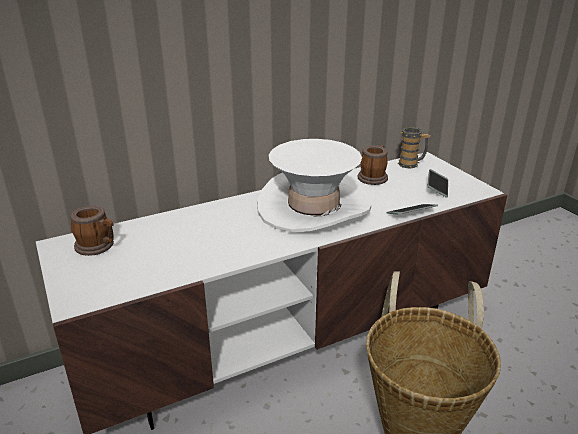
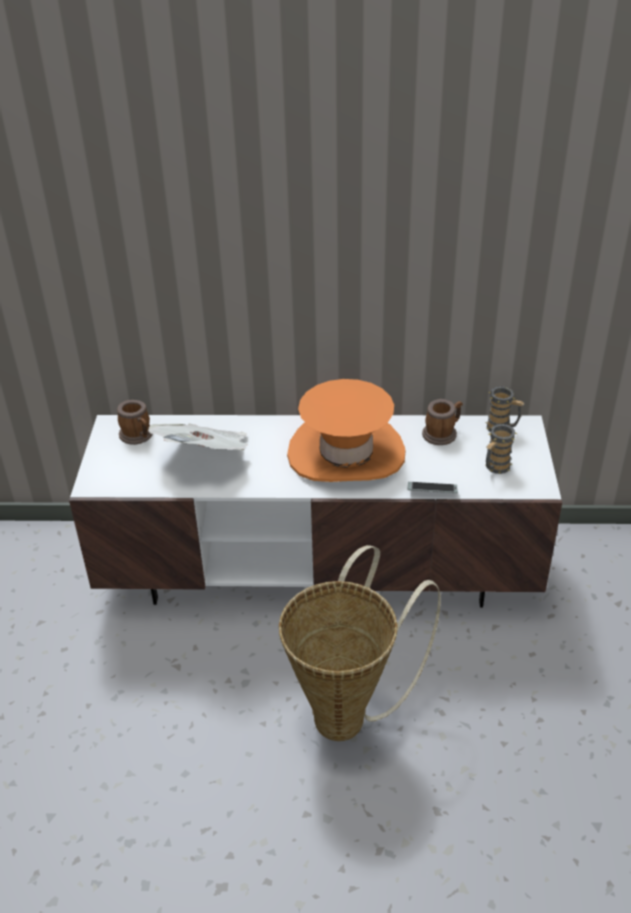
camera: 30 degrees right, 10 degrees up
white hat [257,139,371,232] -> orange hat [287,379,405,482]
phone [428,169,448,198] -> mug [486,424,517,474]
none -> newspaper [148,424,248,450]

